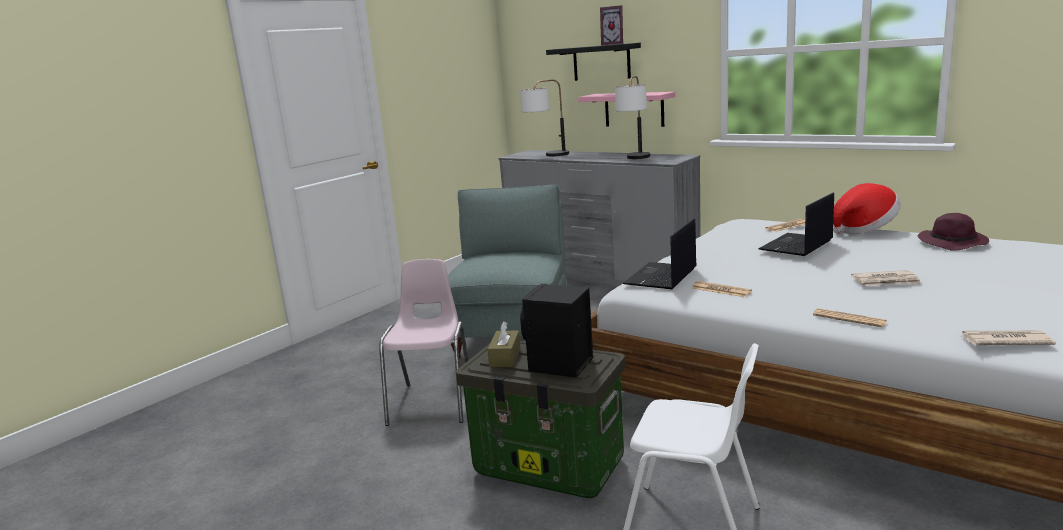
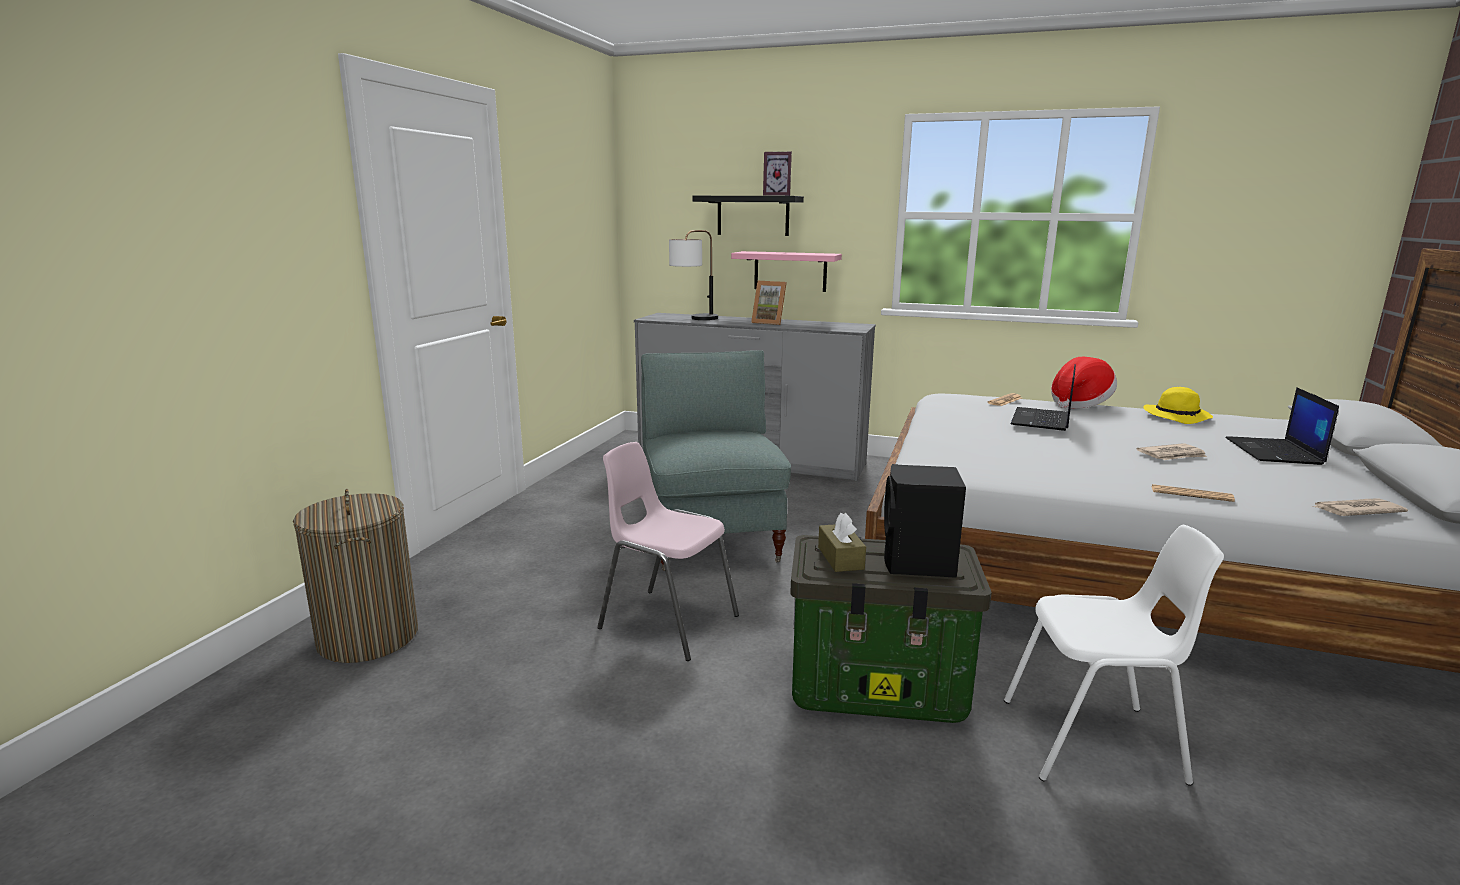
camera: 20 degrees left, 0 degrees up
pink chair [379,259,469,426] -> pink chair turned 45 degrees counterclockwise [597,442,739,661]
table lamp [615,76,650,159] -> none
laptop [623,218,697,289] -> laptop moved to [1225,387,1339,465]
newspaper [692,281,752,297] -> none
purple hat [918,213,989,251] -> yellow hat [1143,387,1213,424]
none -> laundry basket [293,489,418,663]
none -> picture frame [751,281,787,325]

